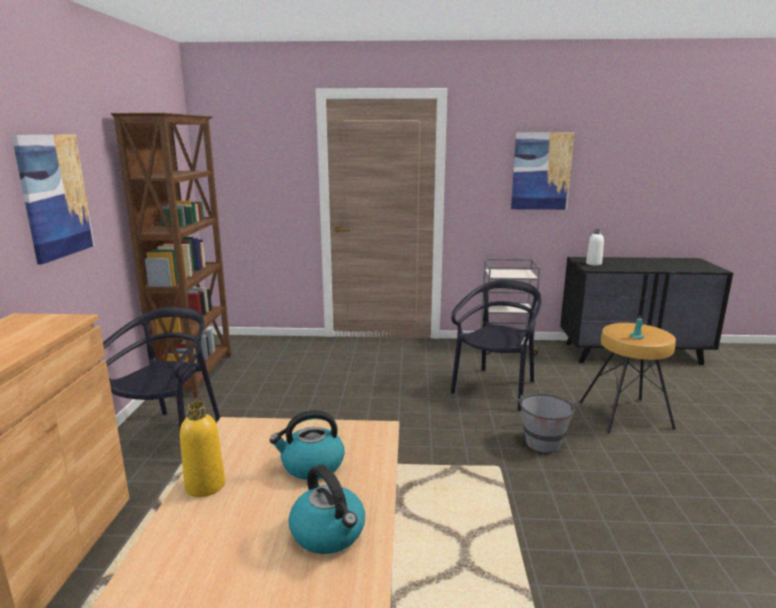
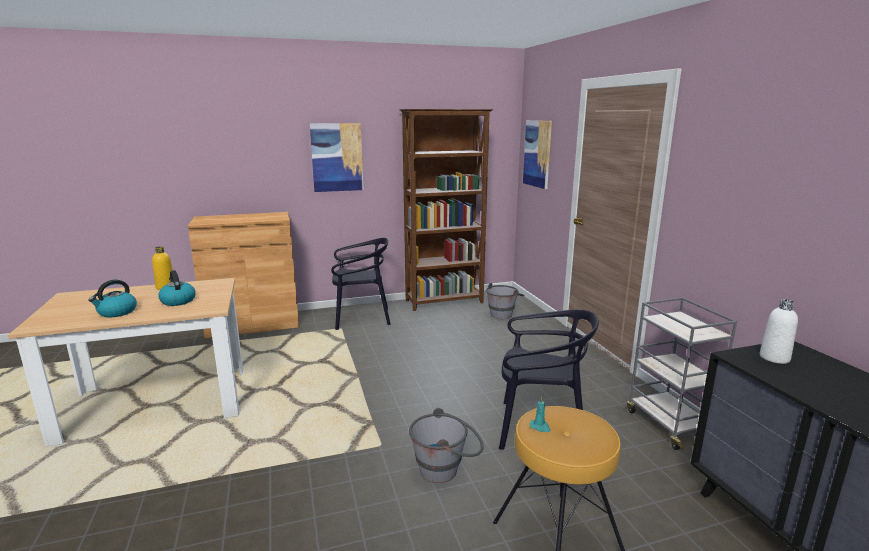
camera: 70 degrees right, 0 degrees up
picture [511,133,574,210] -> picture moved to [523,120,552,189]
none -> grey bucket [486,283,524,319]

